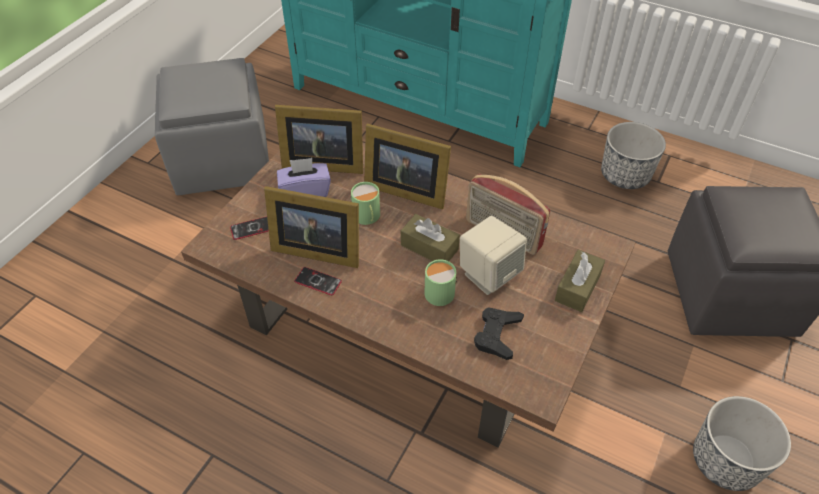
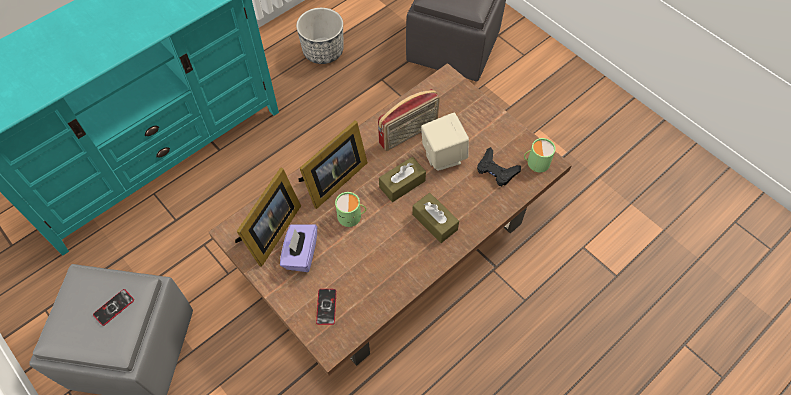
camera: 70 degrees left, 10 degrees up
picture frame [264,186,359,268] -> none
phone [294,267,342,295] -> phone moved to [93,289,134,326]
green mug [424,259,457,306] -> green mug moved to [524,138,556,172]
brown tissue box [555,250,605,312] -> brown tissue box moved to [412,193,459,243]
planter [693,396,791,491] -> none

